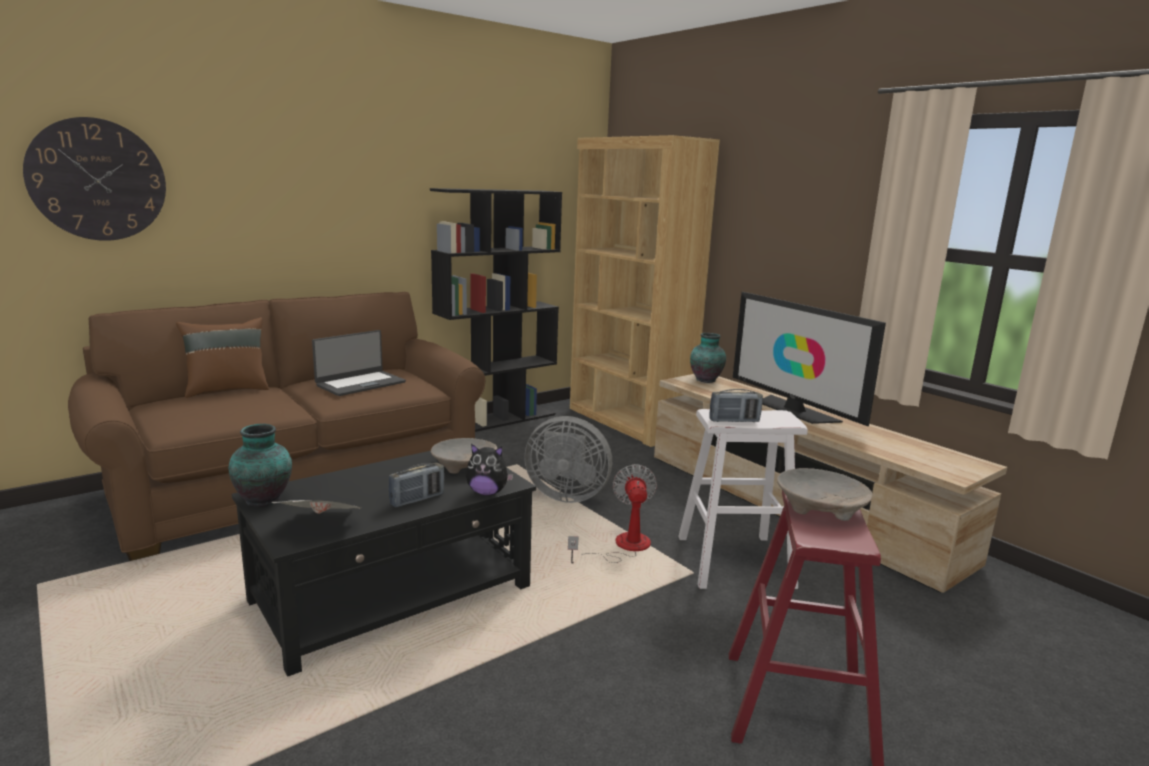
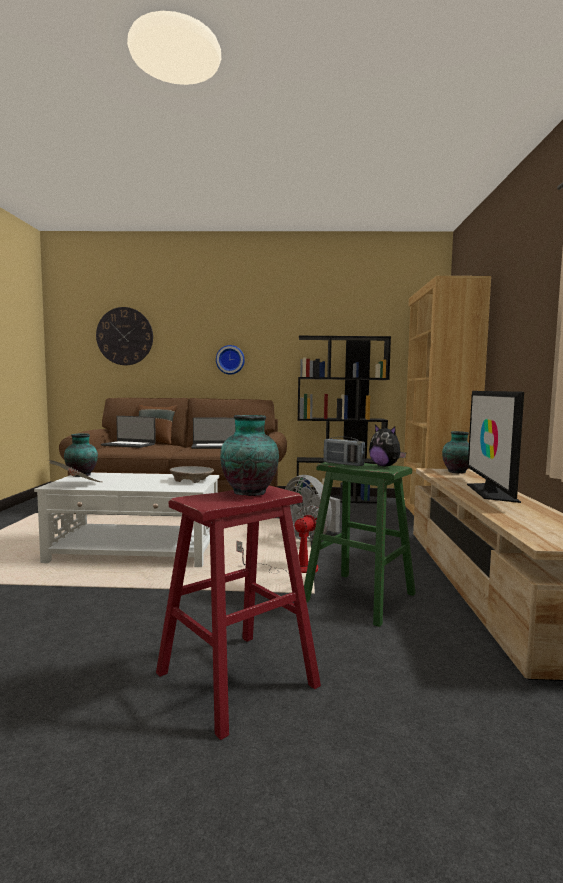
camera: 40 degrees right, 10 degrees down
black coffee table [232,451,536,677] -> white coffee table [34,473,219,567]
radio [388,463,444,507] -> none
plush toy [466,444,514,496] -> plush toy moved to [369,425,406,467]
white stool [678,409,808,589] -> green stool [304,462,416,627]
beige bowl [777,468,873,521] -> vase [220,415,279,496]
none -> laptop [101,416,156,448]
none -> wall clock [216,345,245,374]

